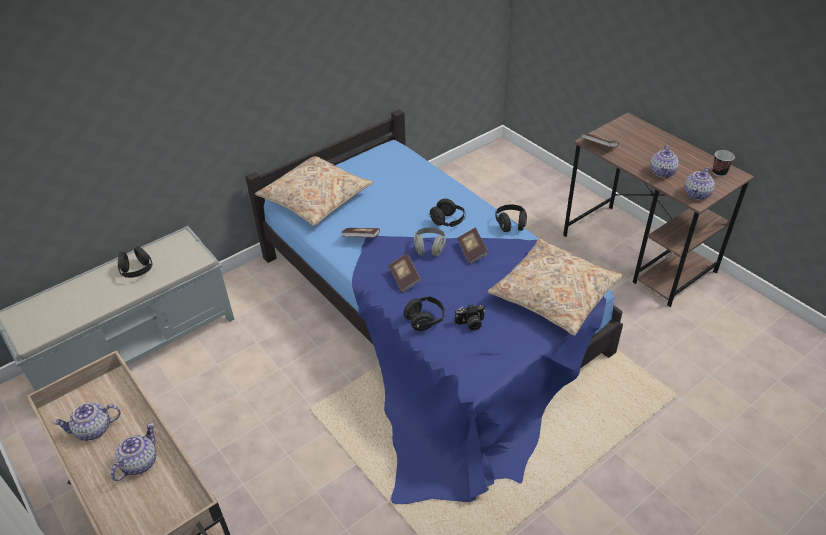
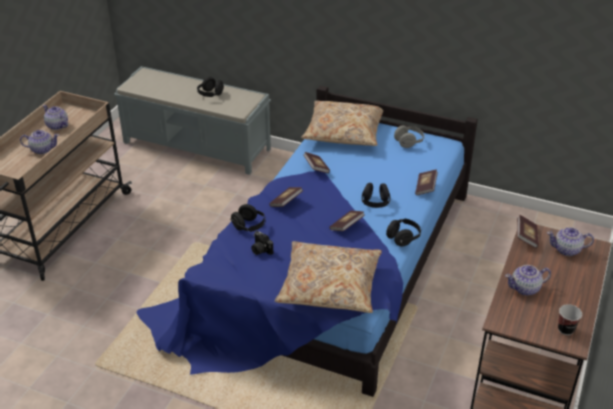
camera: 60 degrees right, 5 degrees down
grey headphones [414,227,446,256] -> grey headphones moved to [394,125,425,148]
teapot [684,167,715,200] -> teapot moved to [547,227,594,256]
none -> book [415,169,438,195]

